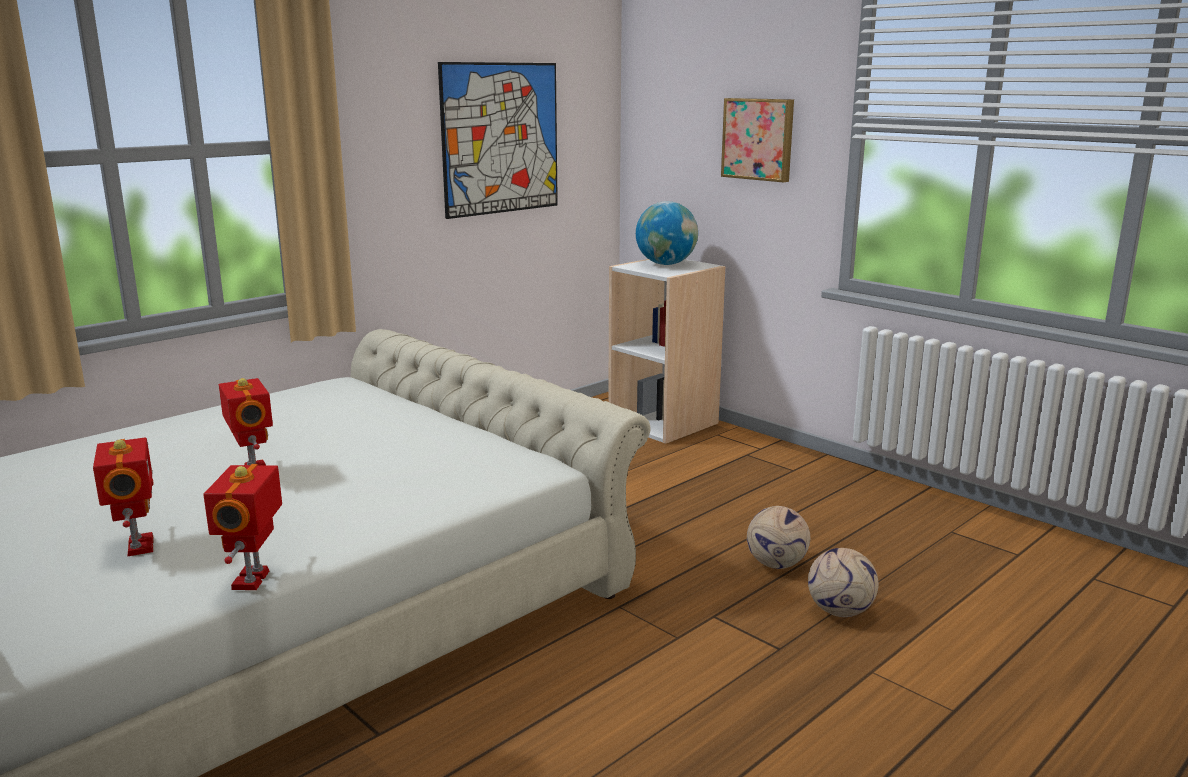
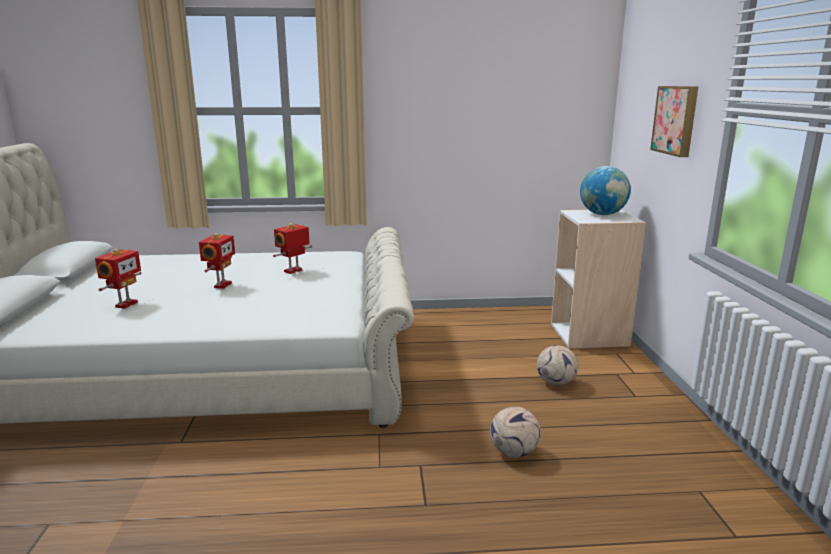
camera: 40 degrees right, 0 degrees up
toy robot [203,464,282,590] -> toy robot moved to [273,223,312,274]
picture [438,62,558,219] -> none
football [808,548,879,617] -> football moved to [537,345,578,386]

